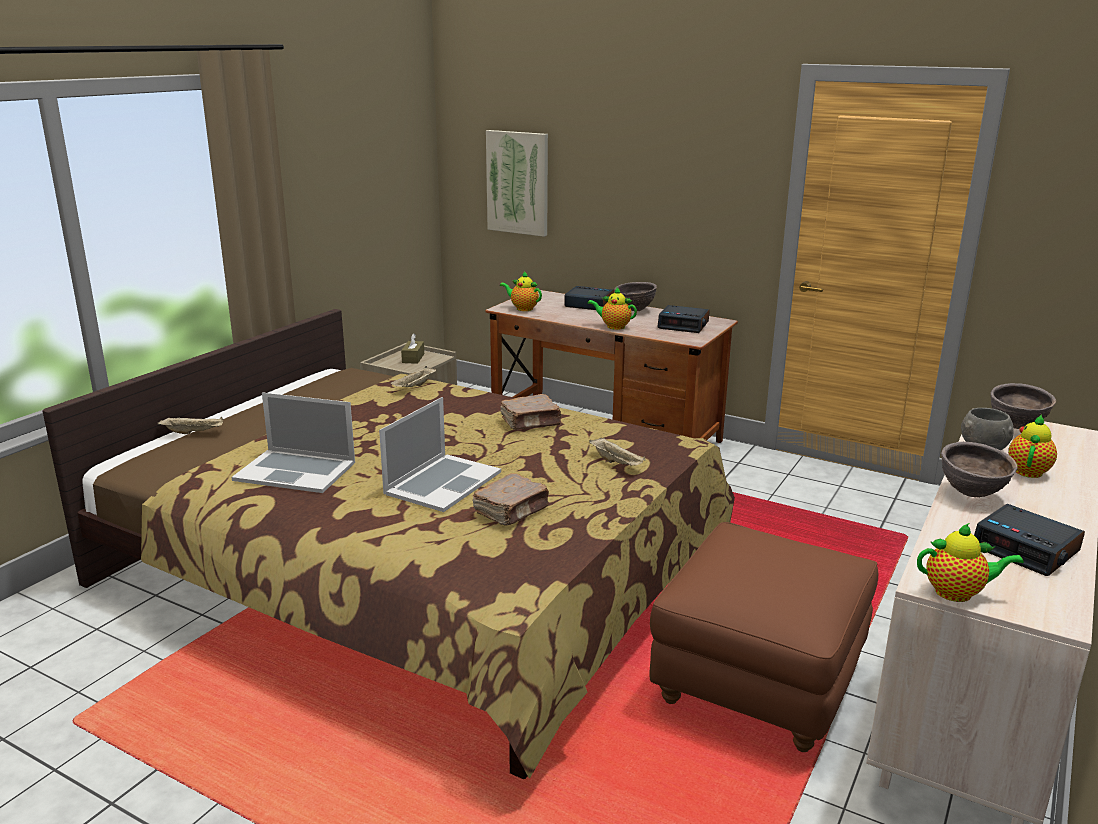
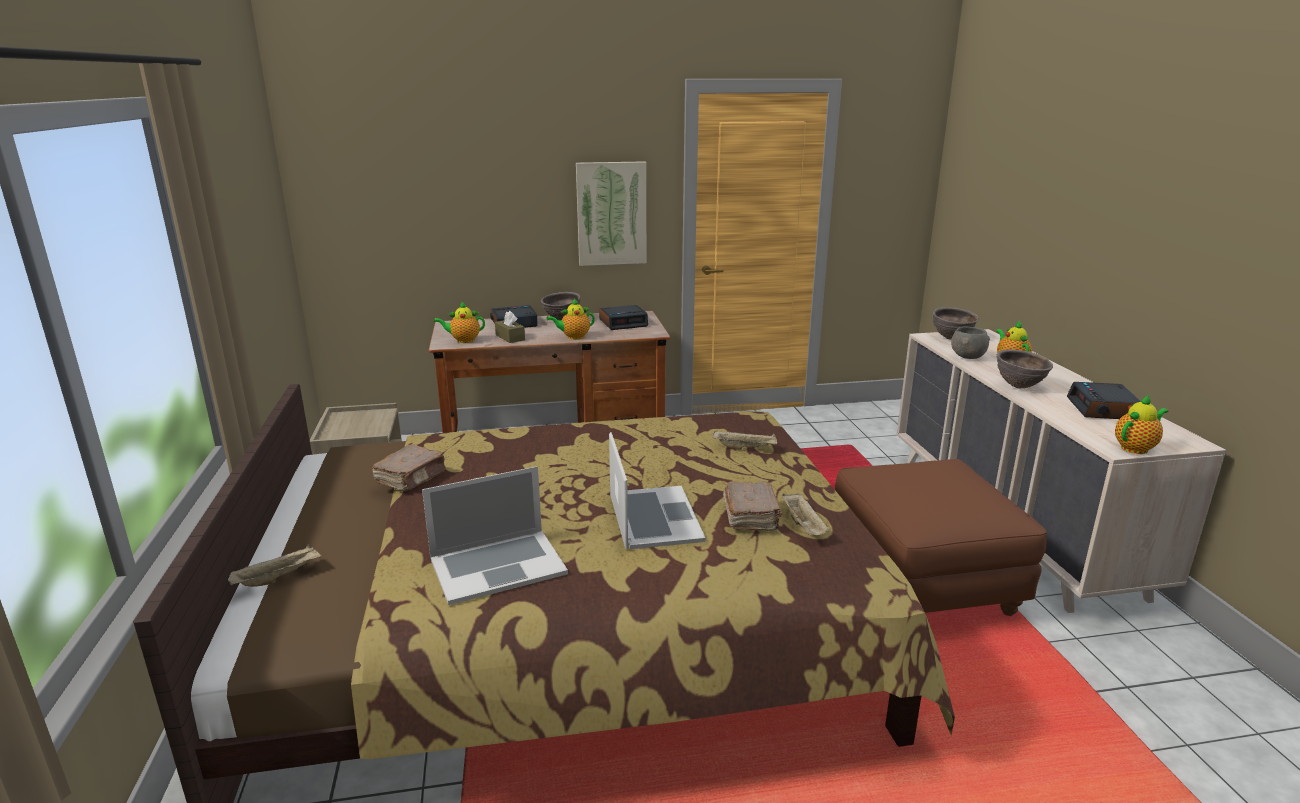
camera: 40 degrees left, 0 degrees up
beige tray [390,366,436,387] -> beige tray moved to [782,493,830,535]
brown tissue box [401,333,424,364] -> brown tissue box moved to [495,311,525,343]
picture [486,130,548,237] -> picture moved to [576,161,647,266]
brown book [500,394,562,430] -> brown book moved to [372,444,446,491]
alarm clock [974,504,1085,576] -> alarm clock turned 90 degrees clockwise [1067,382,1141,419]

